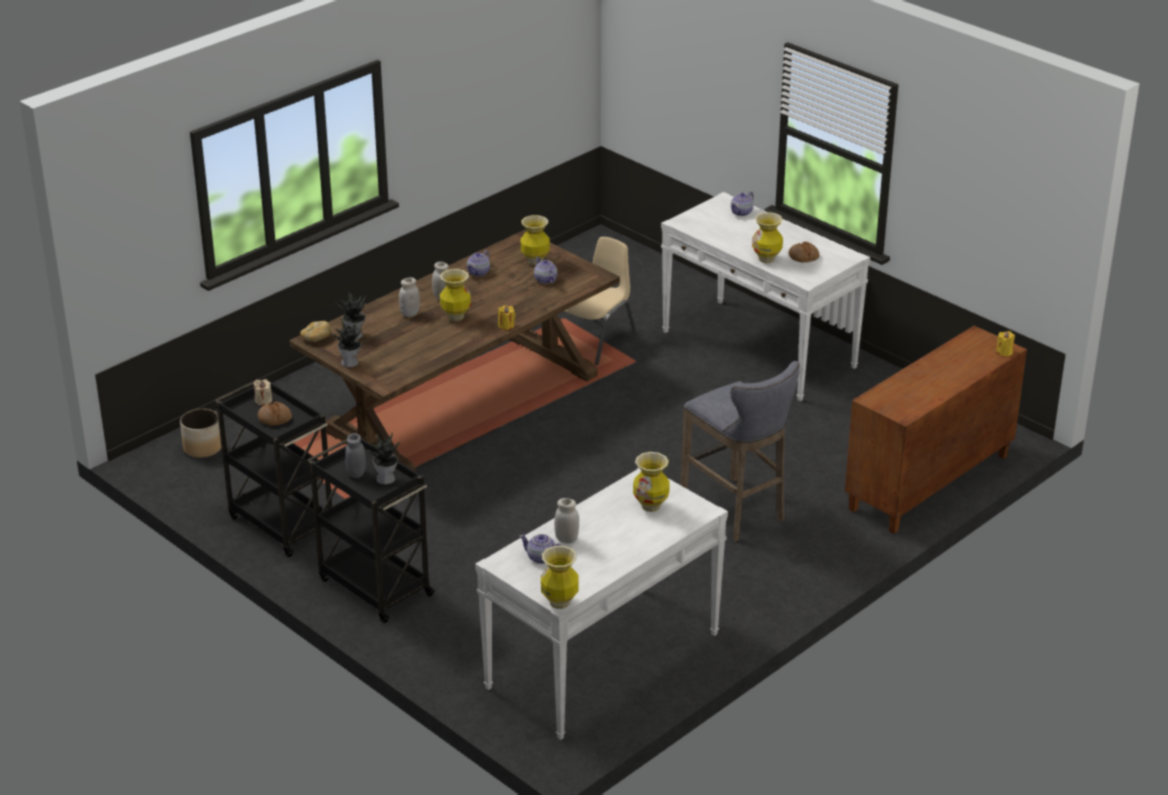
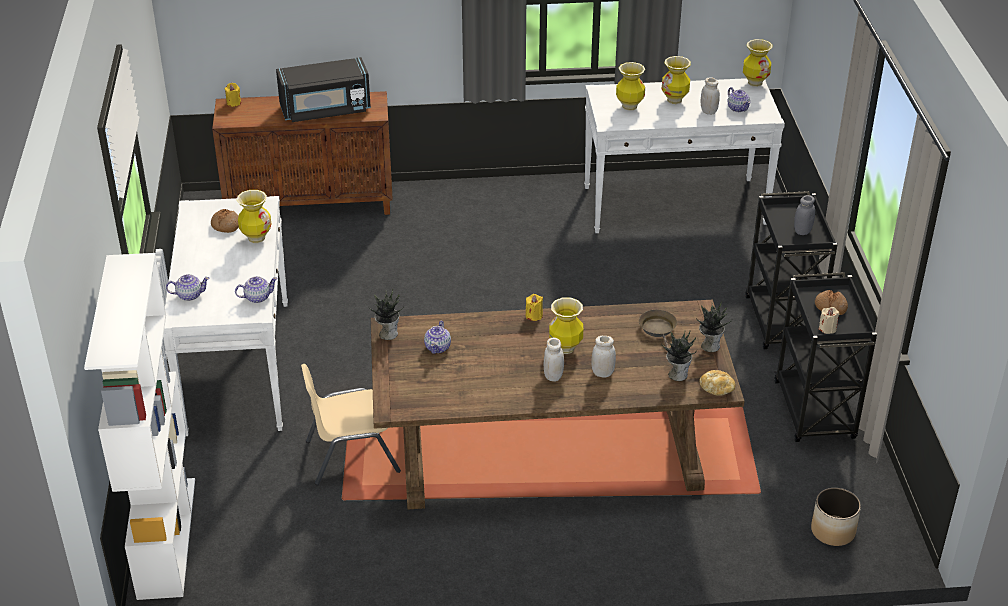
camera: 140 degrees left, 5 degrees up
potted plant [364,432,400,485] -> potted plant moved to [369,289,404,340]
teapot [467,250,490,276] -> teapot moved to [235,276,278,303]
vase [521,215,550,265] -> vase moved to [662,56,691,104]
grey stool [680,361,800,541] -> none
none -> white bookcase [84,253,195,600]
none -> black microwave [276,57,371,122]
none -> brown frying pan [639,310,677,352]

